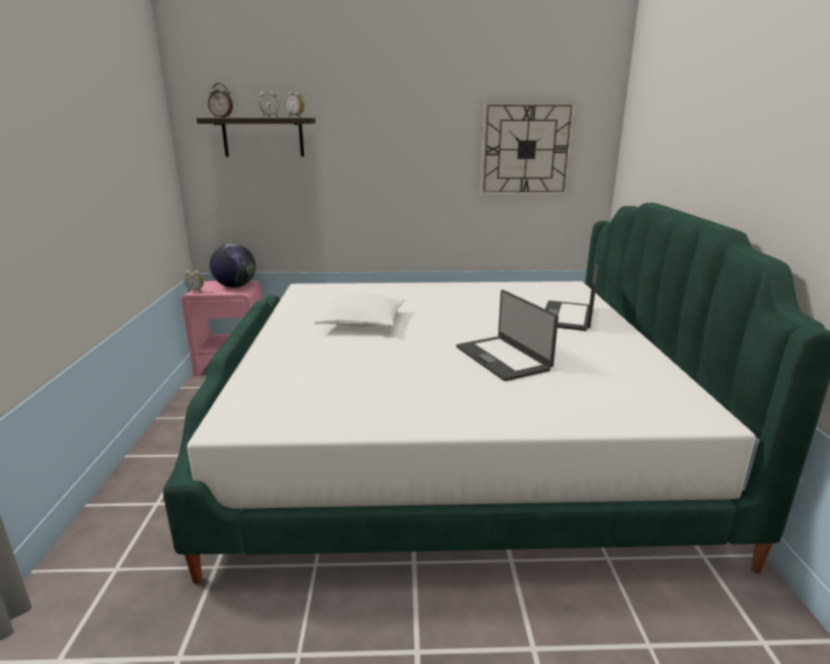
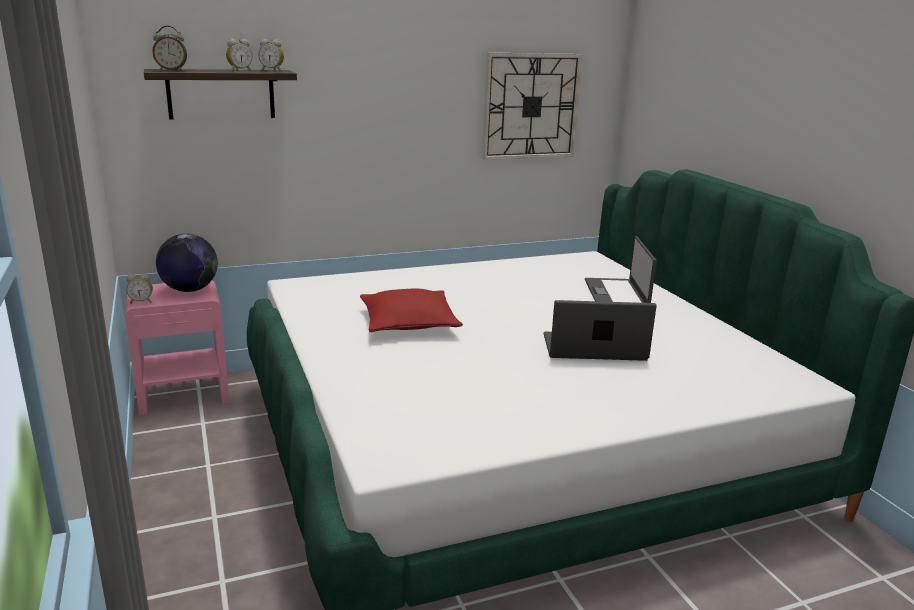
camera: 20 degrees left, 0 degrees up
white pillow [314,293,405,327] -> red pillow [360,289,463,332]
laptop [456,290,559,381] -> laptop turned 135 degrees clockwise [544,300,657,361]

